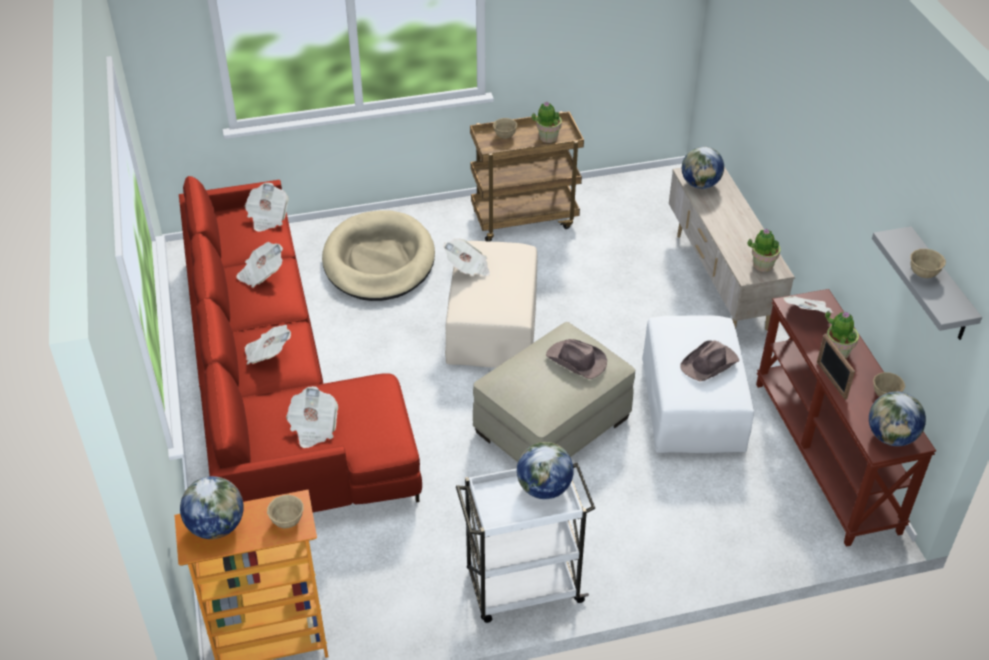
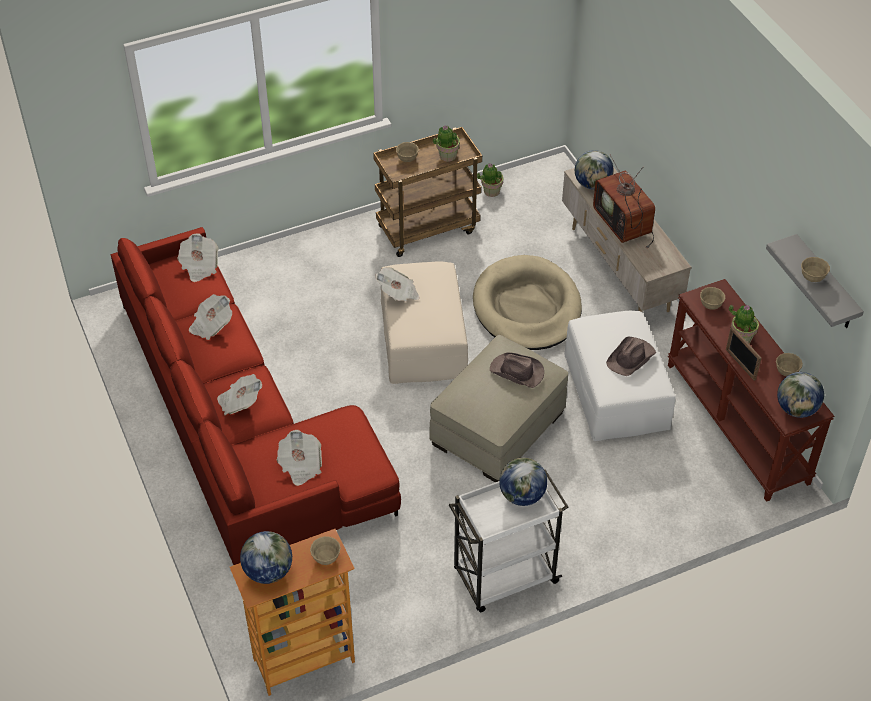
camera: 10 degrees left, 5 degrees up
beige dog bed [322,210,435,301] -> beige dog bed moved to [473,255,582,350]
potted plant [748,229,781,272] -> potted plant moved to [477,163,503,197]
newspaper [783,296,834,313] -> beige bowl [700,287,725,310]
none -> television [593,154,655,249]

